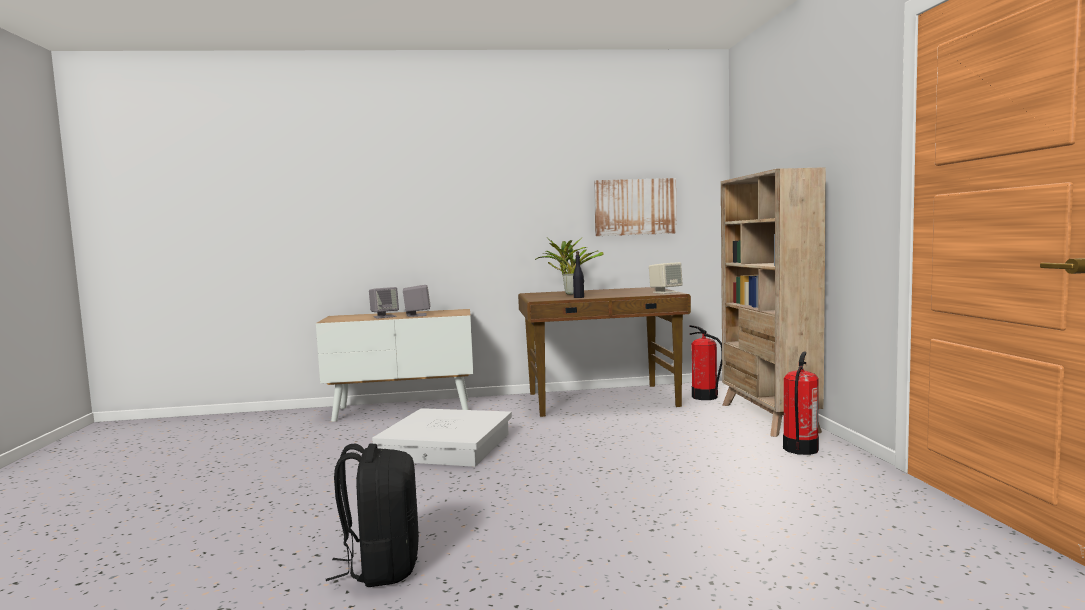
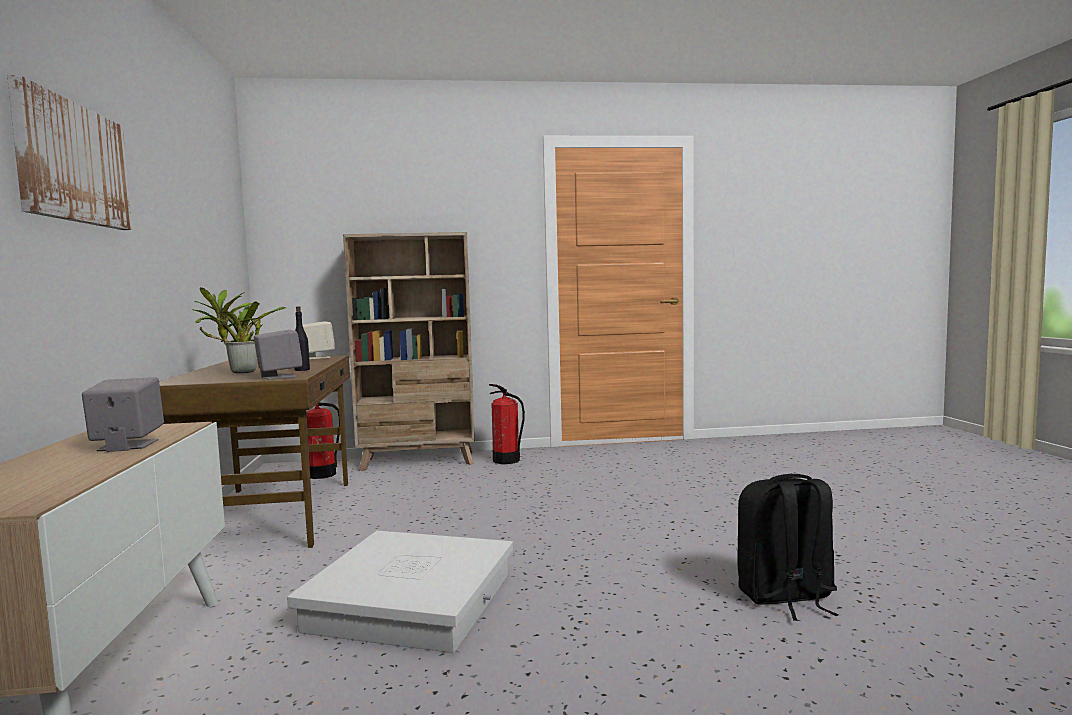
camera: 90 degrees left, 0 degrees up
grey speaker [369,287,399,319] -> grey speaker moved to [254,330,302,380]
picture [594,178,677,236] -> picture moved to [7,75,132,230]

